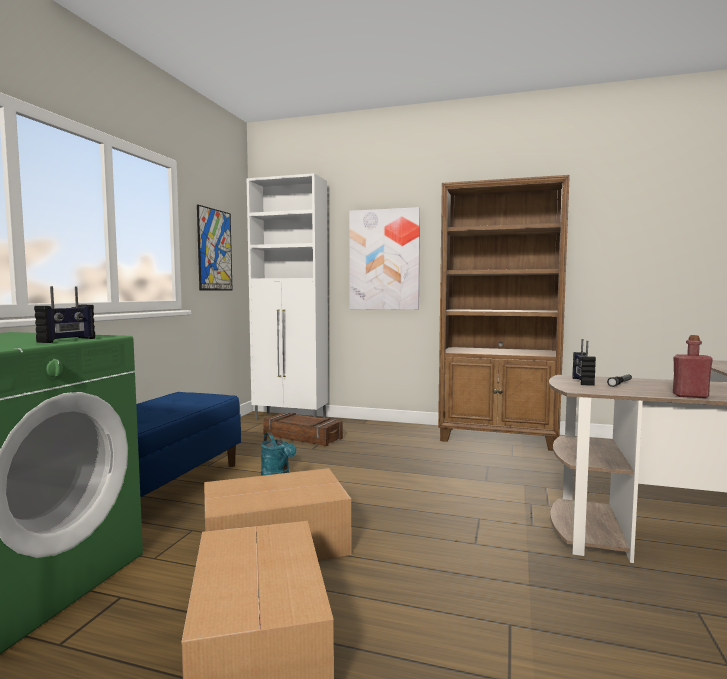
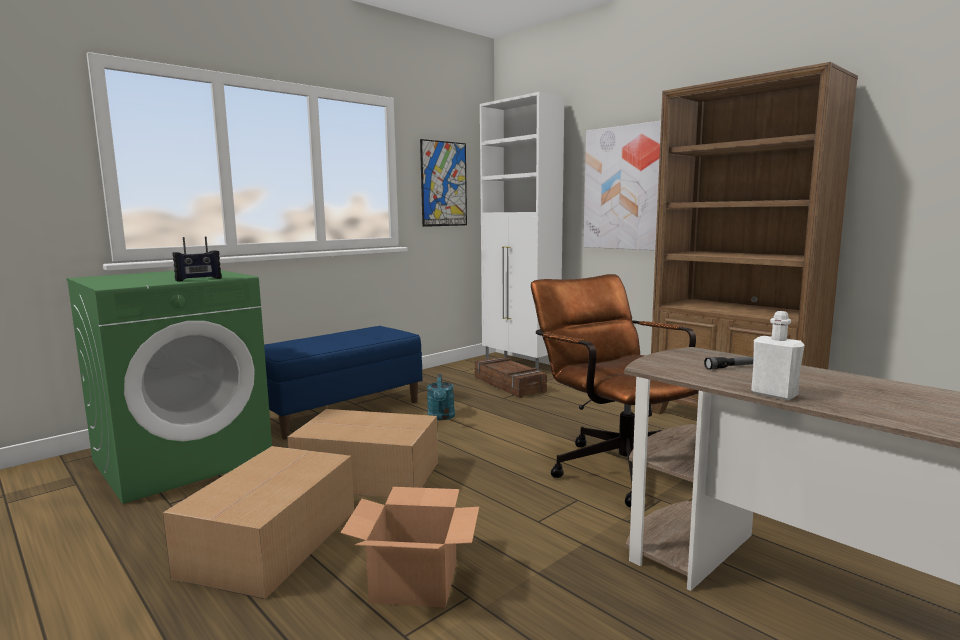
camera: 30 degrees right, 5 degrees up
radio [572,339,596,386] -> none
red bottle [673,335,713,398] -> white bottle [751,311,805,400]
none -> cardboard box [340,487,479,608]
none -> brown office chair [531,274,699,507]

